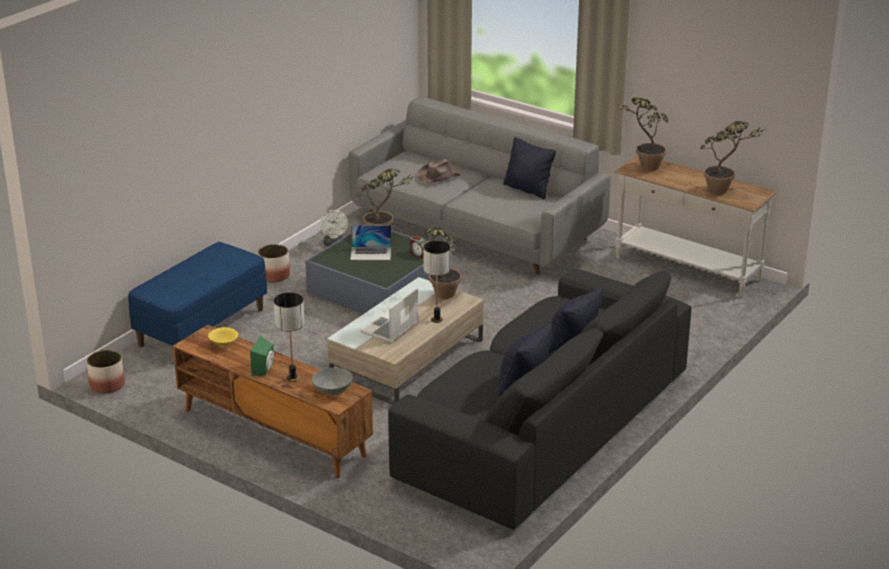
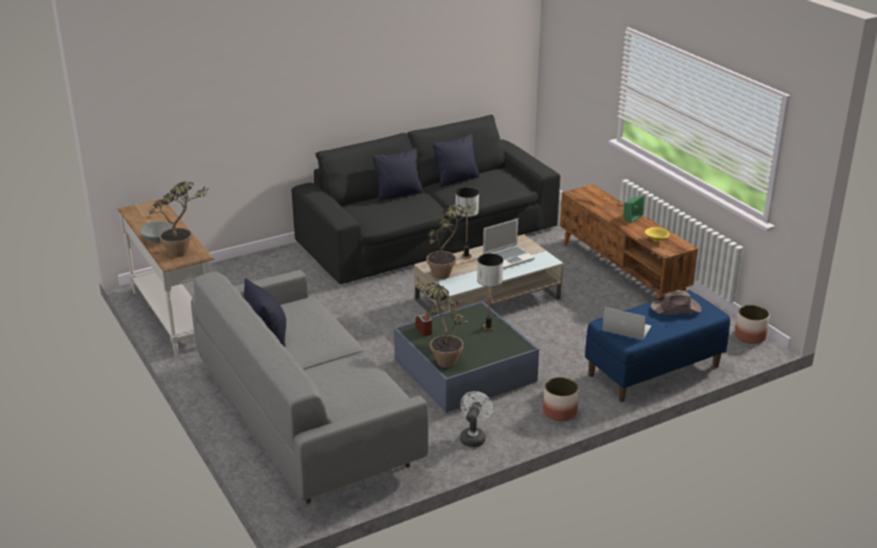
camera: 155 degrees left, 0 degrees up
table lamp [274,292,305,382] -> table lamp moved to [477,254,503,331]
grey bowl [312,367,353,395] -> grey bowl moved to [140,221,173,243]
laptop [350,225,391,260] -> laptop moved to [602,307,651,340]
brown hat [417,159,462,182] -> brown hat moved to [651,291,701,314]
potted plant [700,121,765,195] -> none

